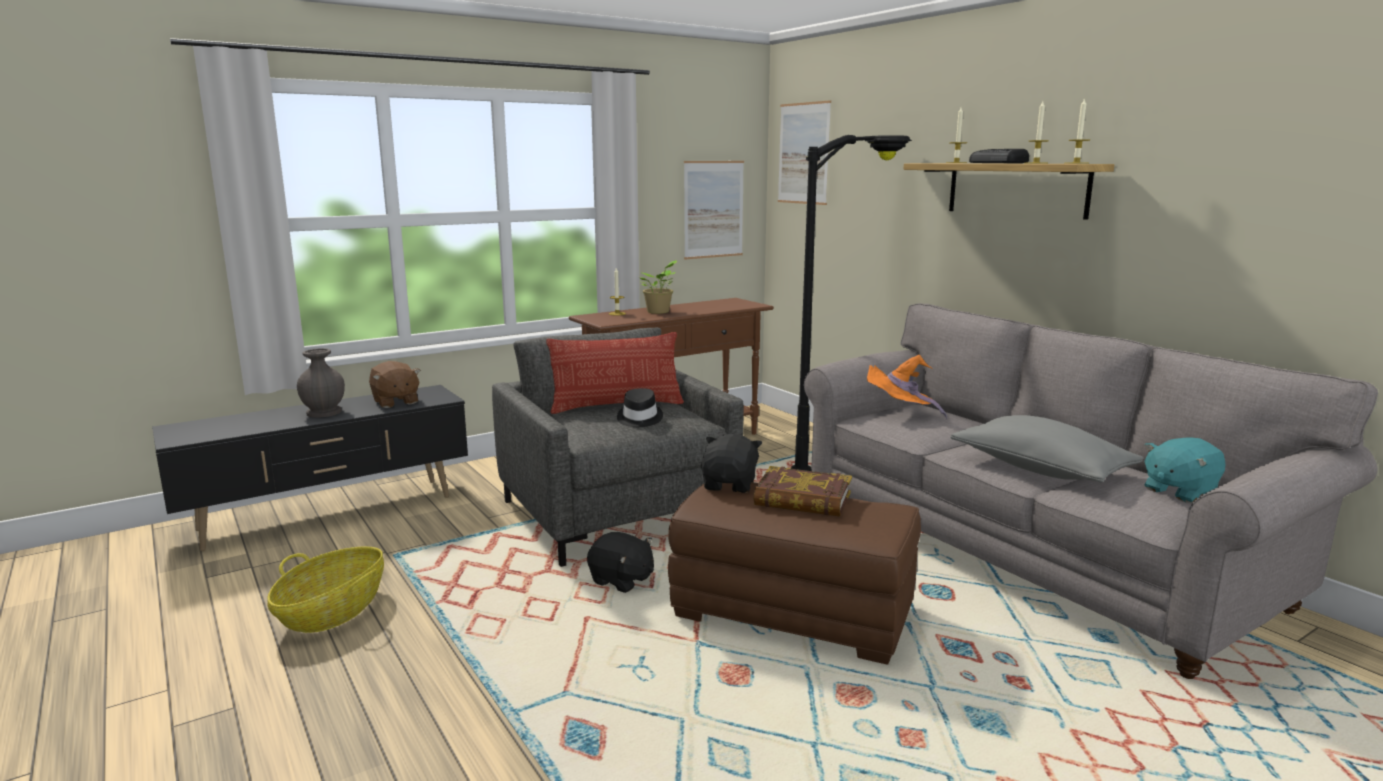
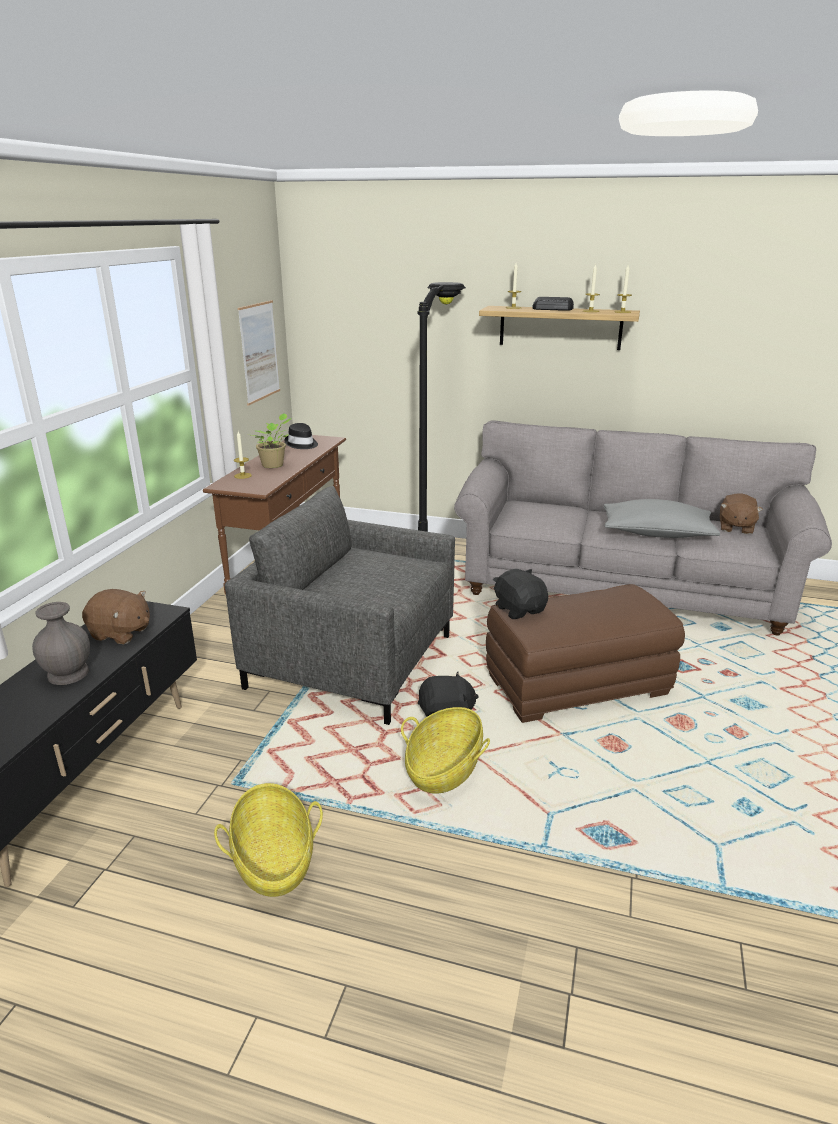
camera: 40 degrees left, 10 degrees up
pillow [546,332,684,414] -> none
black hat [617,388,663,427] -> black hat moved to [284,423,318,449]
book [754,466,852,517] -> none
picture [778,100,831,205] -> none
orange hat [867,355,947,419] -> none
turquoise plush toy [1144,437,1225,502] -> brown plush toy [720,493,763,535]
none -> basket [401,707,490,794]

